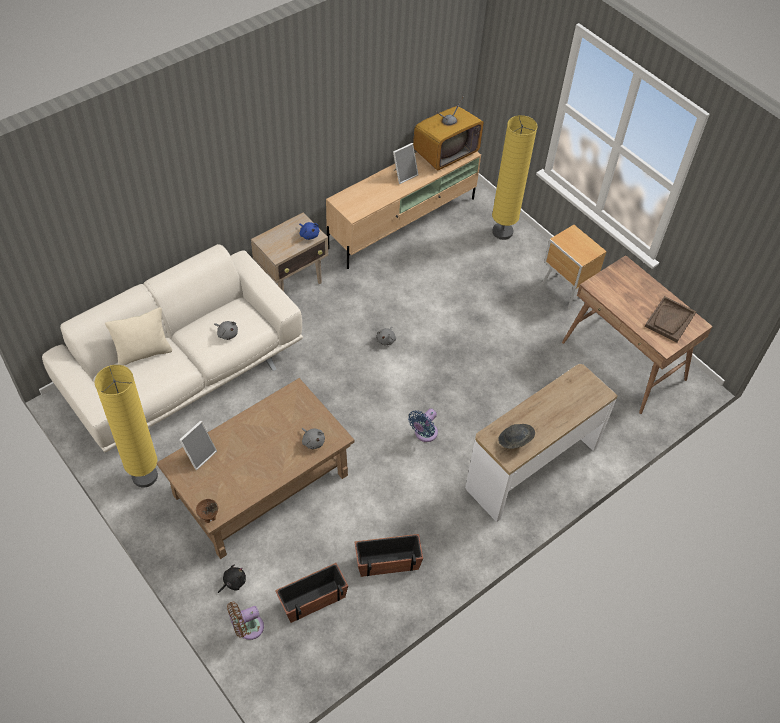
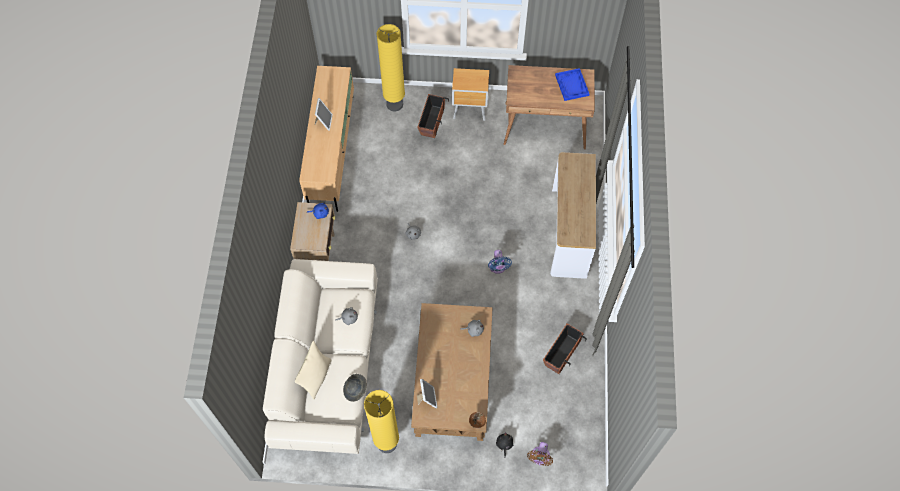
camera: 45 degrees left, 10 degrees up
planter [275,563,348,623] -> planter moved to [417,94,449,138]
television [413,96,484,170] -> none
grey hat [498,424,535,449] -> grey hat moved to [343,374,367,402]
brown tray [645,296,696,343] -> blue tray [555,68,589,101]

